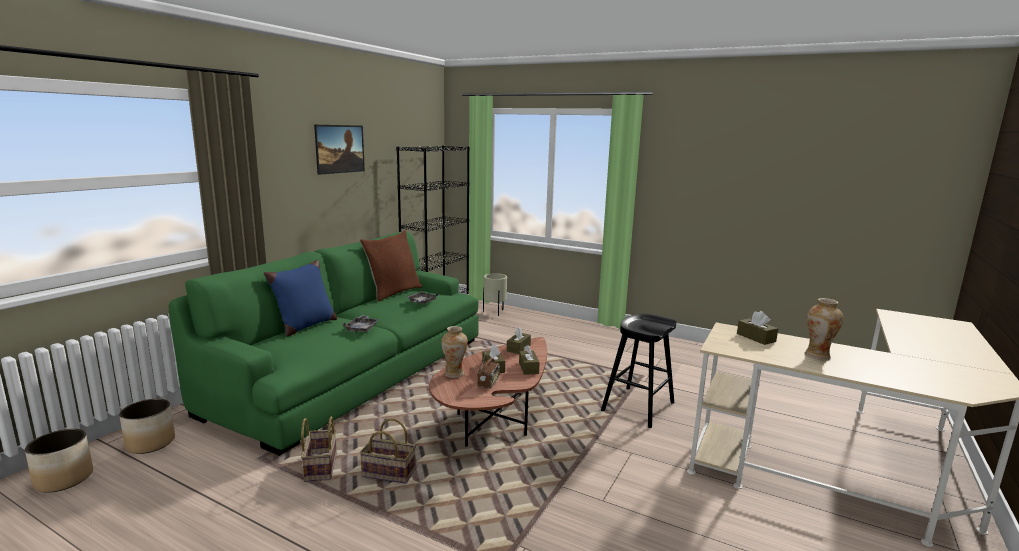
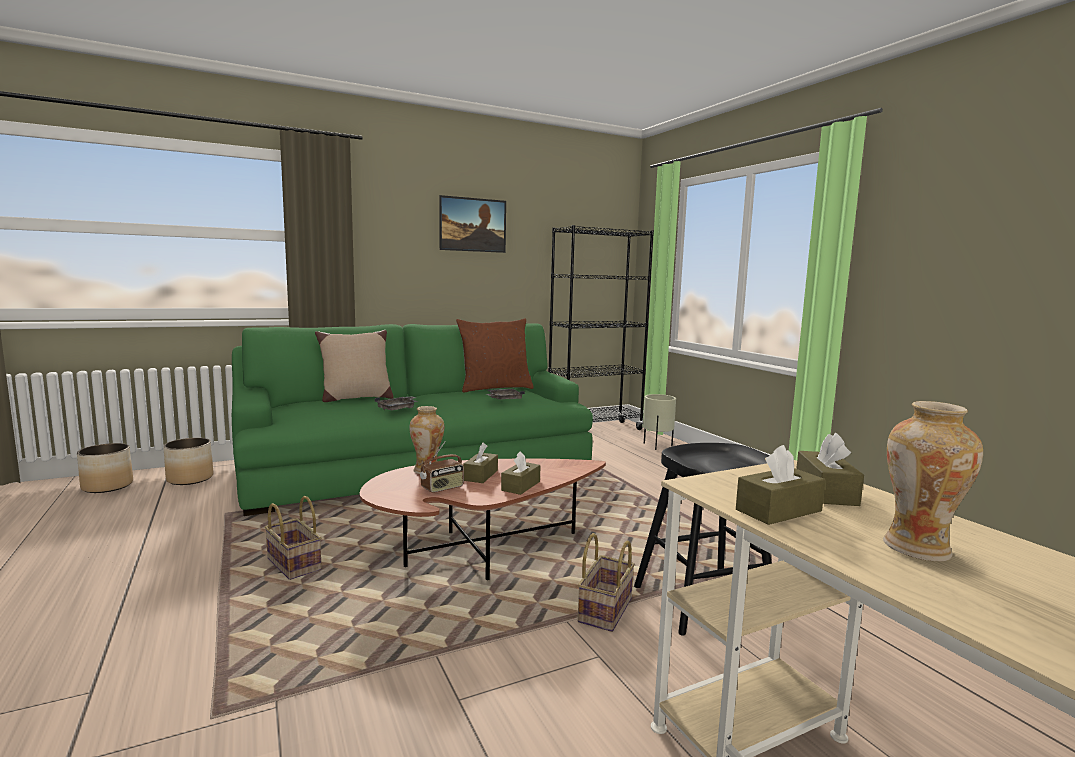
camera: 35 degrees right, 5 degrees down
blue pillow [264,260,337,336] -> beige pillow [315,330,394,402]
basket [301,417,337,482] -> basket moved to [578,533,635,632]
brown tissue box [507,327,531,354] -> brown tissue box moved to [736,445,825,525]

